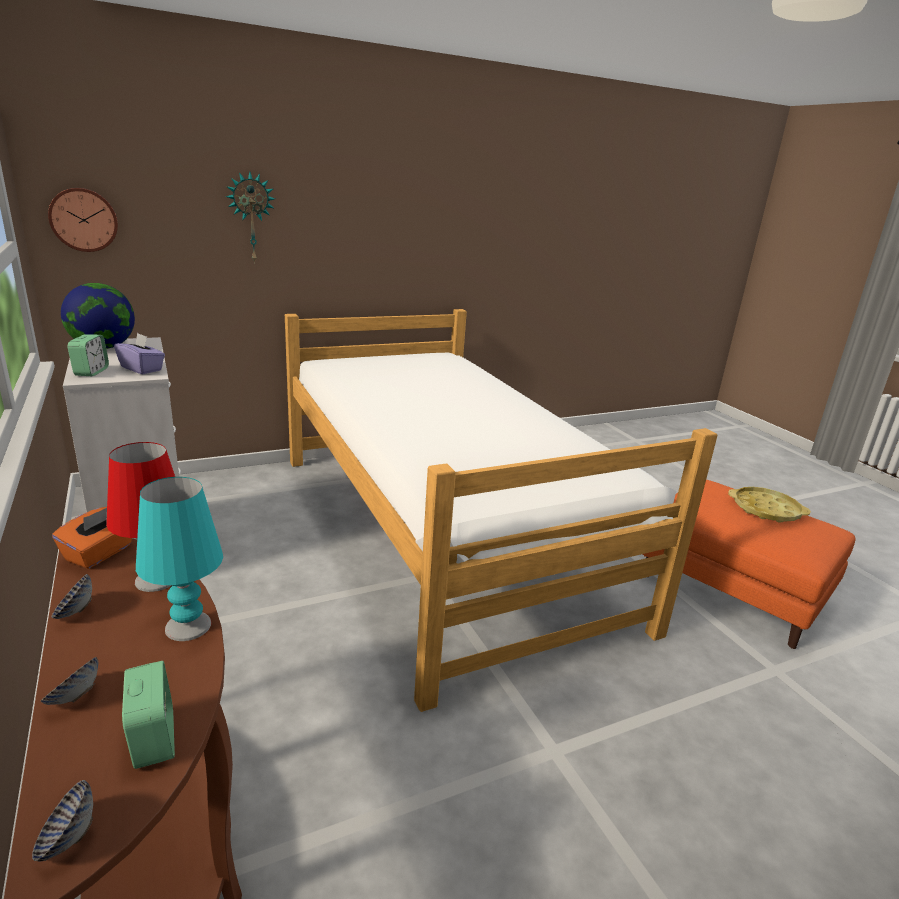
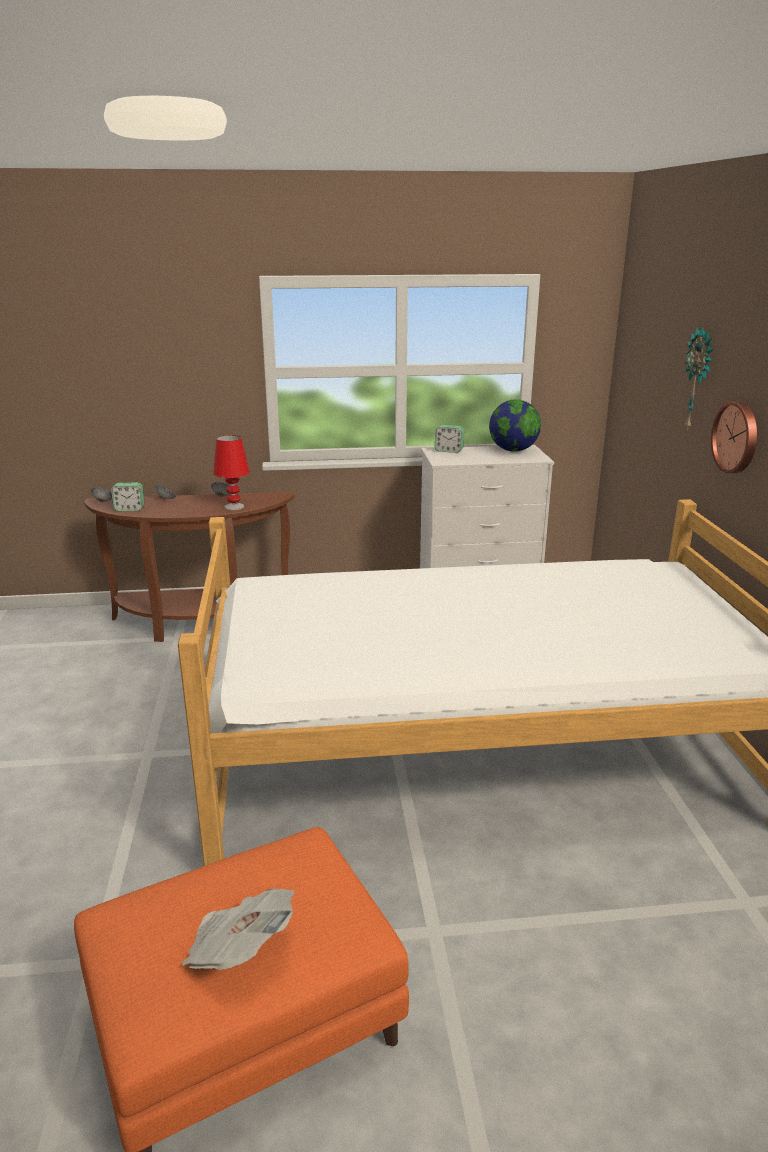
camera: 110 degrees right, 0 degrees up
wall clock [48,188,118,252] -> wall clock moved to [711,401,757,473]
orange tissue box [52,507,132,569] -> none
purple tissue box [114,333,165,374] -> none
turquoise table lamp [136,477,223,641] -> none
yellow tray [728,487,811,523] -> newspaper [182,888,295,970]

